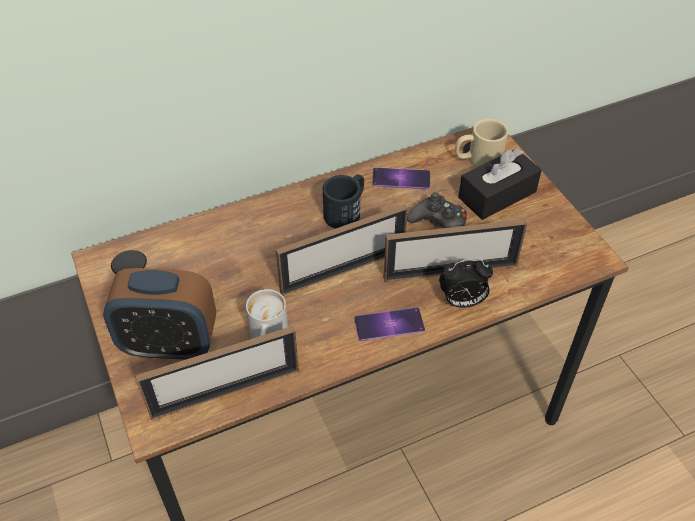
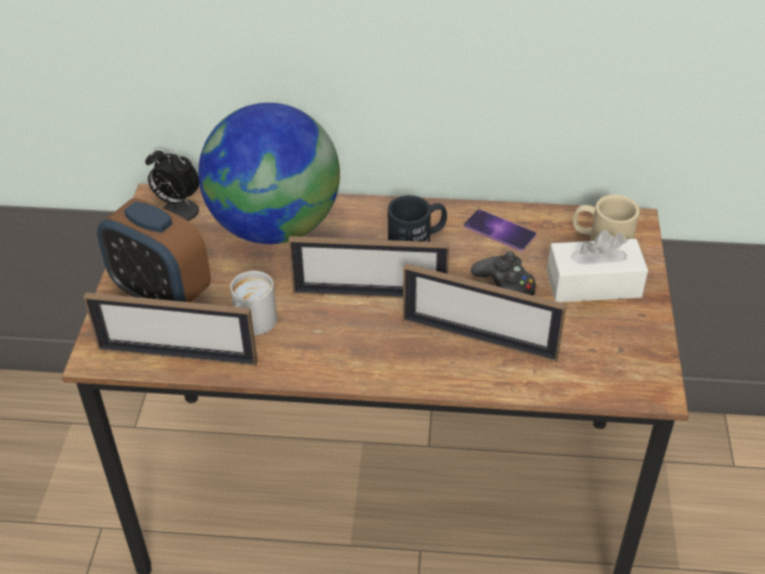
camera: 30 degrees right, 5 degrees down
phone [354,307,425,341] -> none
alarm clock [439,259,493,308] -> alarm clock moved to [145,147,199,206]
black tissue box [458,148,542,220] -> white tissue box [547,230,648,302]
none -> globe [198,103,340,244]

